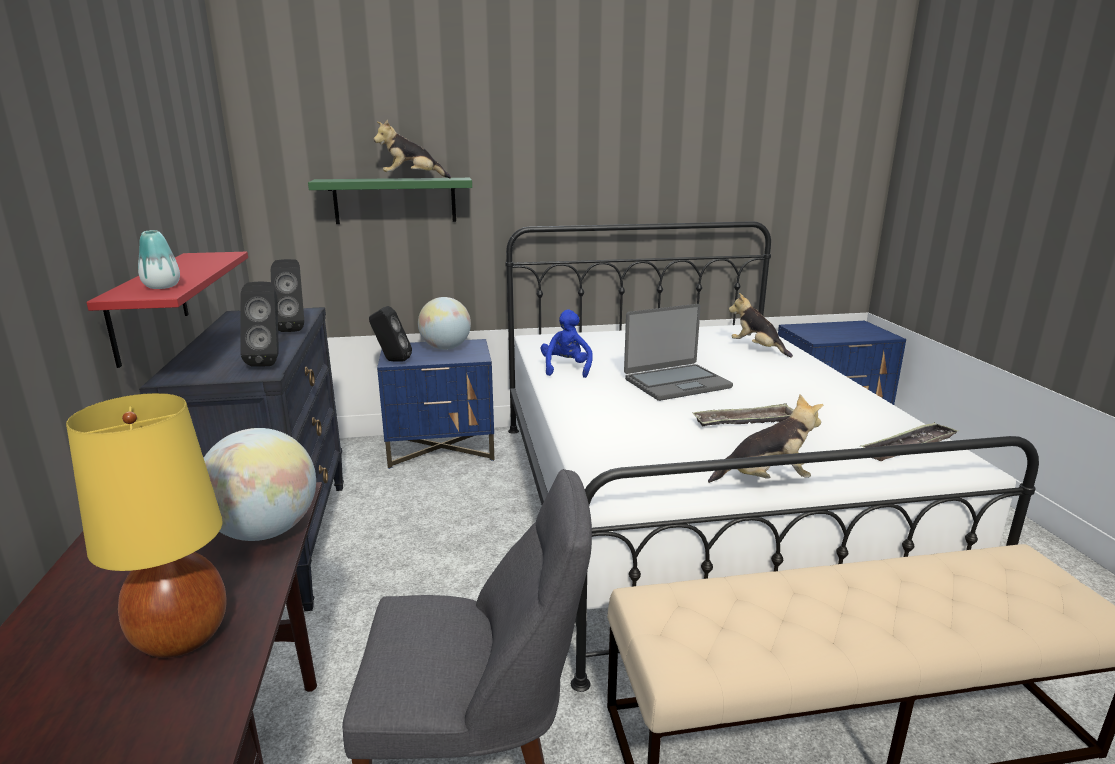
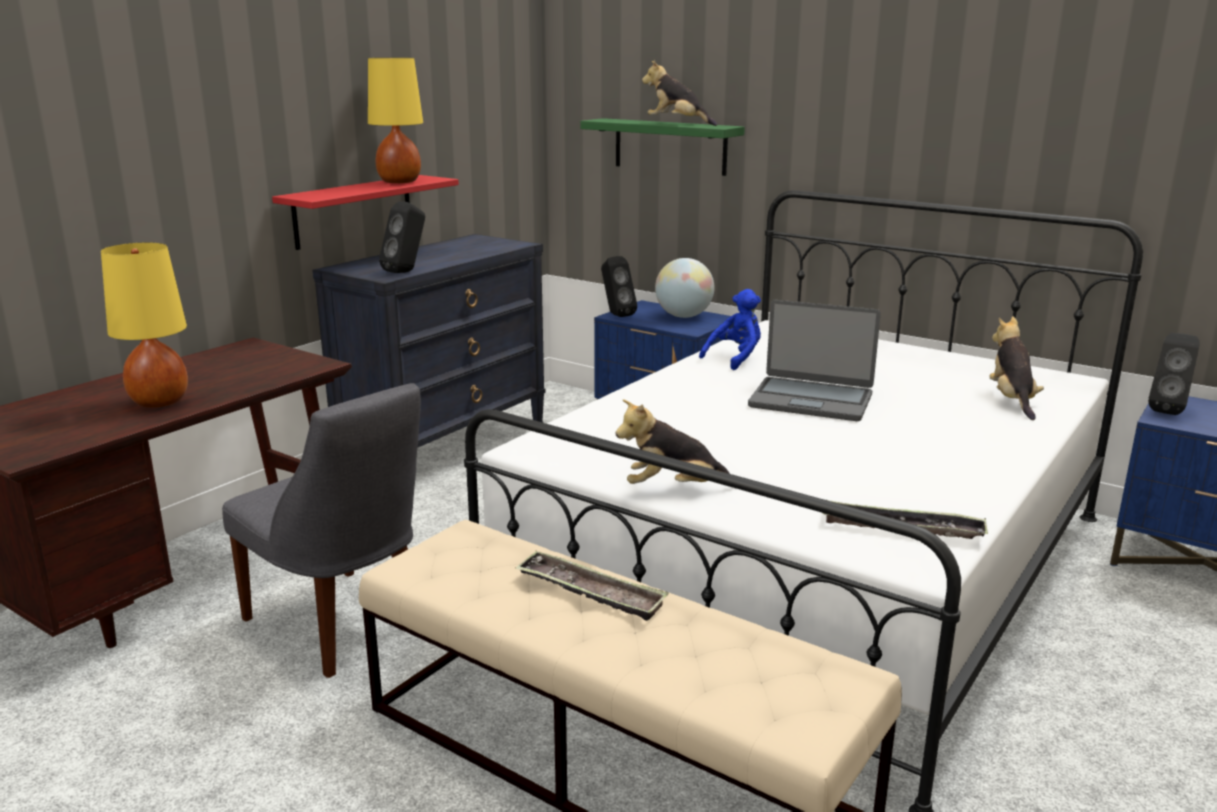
camera: 45 degrees right, 0 degrees up
vase [138,230,180,289] -> none
globe [204,428,316,541] -> none
black speaker [271,259,304,332] -> black speaker moved to [1148,333,1200,415]
tray [693,403,793,426] -> tray moved to [515,551,669,621]
plush toy [708,395,823,483] -> plush toy turned 135 degrees clockwise [616,399,730,484]
none -> yellow table lamp [368,58,423,183]

